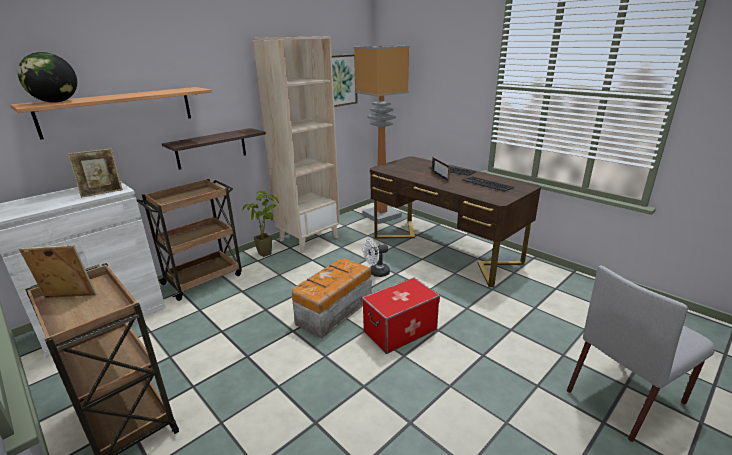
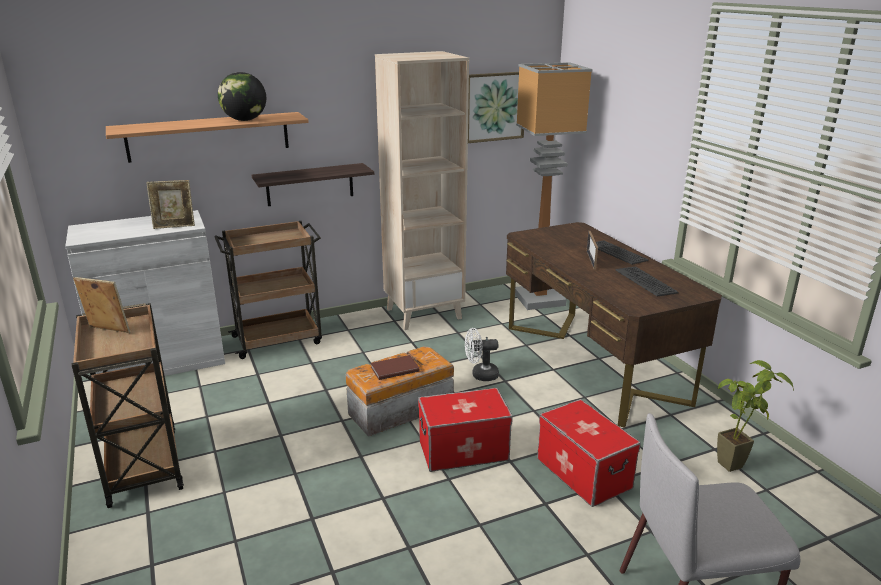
camera: 20 degrees right, 0 degrees up
globe [18,52,77,103] -> globe moved to [218,72,266,121]
potted plant [243,191,279,257] -> potted plant moved to [717,360,794,472]
none -> brown book [371,355,420,380]
none -> storage box [537,399,641,507]

